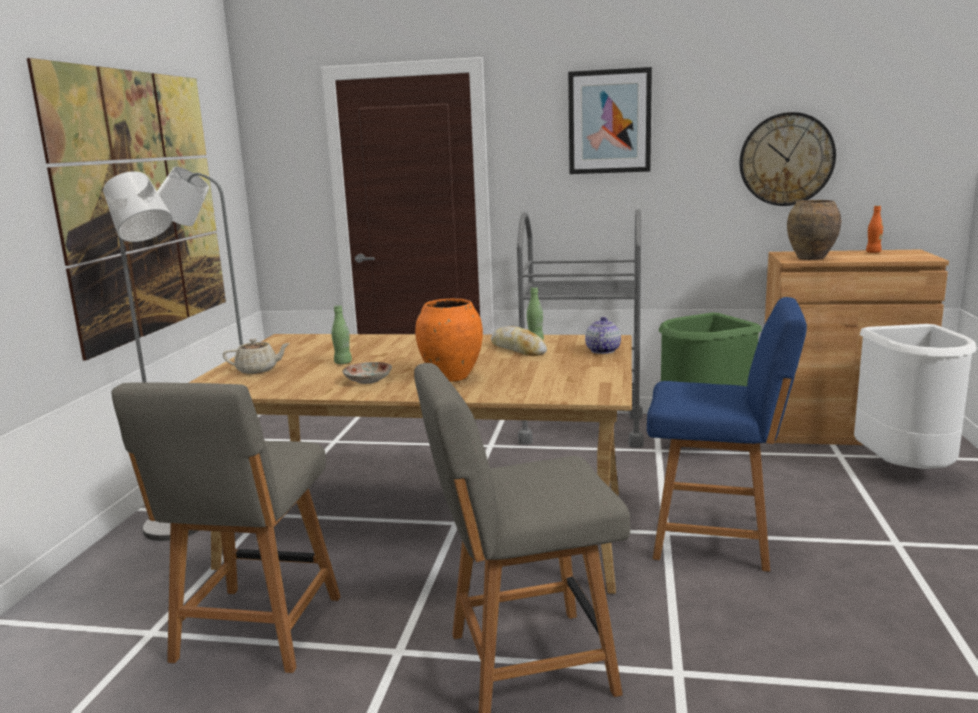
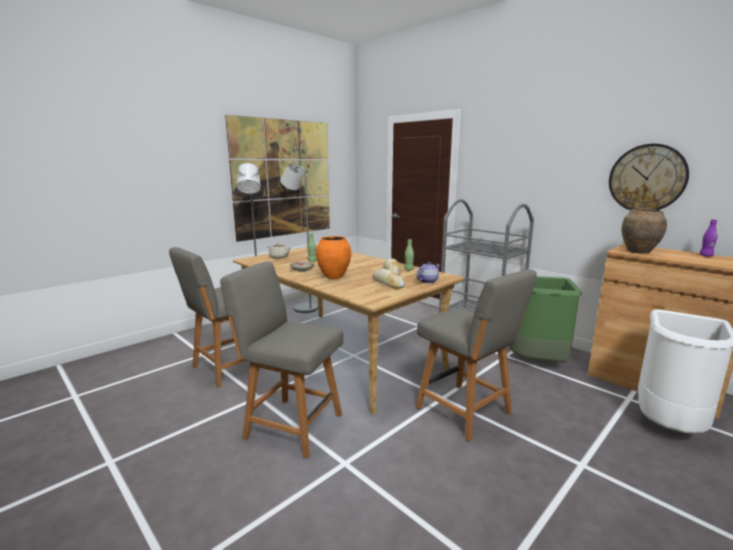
camera: 35 degrees right, 0 degrees up
picture [568,67,652,174] -> none
blue chair [647,297,807,572] -> grey chair [416,269,537,441]
orange bottle [866,206,883,253] -> purple bottle [699,219,717,257]
none -> bread [373,269,405,289]

